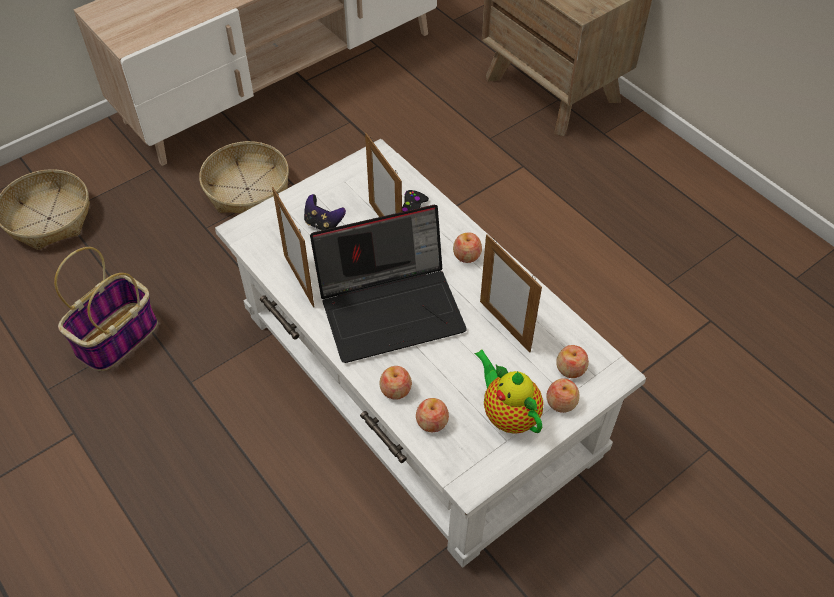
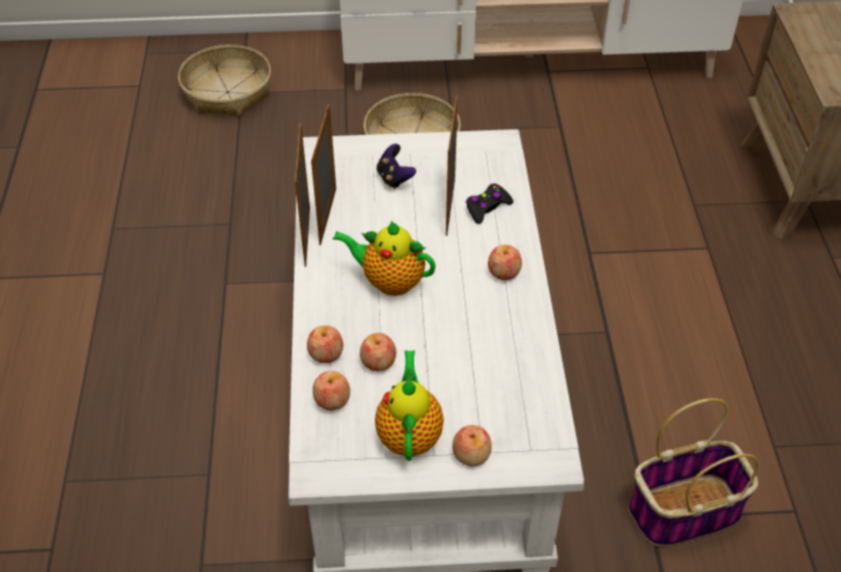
camera: 35 degrees right, 5 degrees down
basket [54,247,158,371] -> basket moved to [628,398,759,547]
laptop [310,205,467,363] -> teapot [333,221,436,296]
picture frame [480,234,542,353] -> picture frame moved to [295,123,310,267]
apple [556,345,589,378] -> apple moved to [360,333,396,371]

